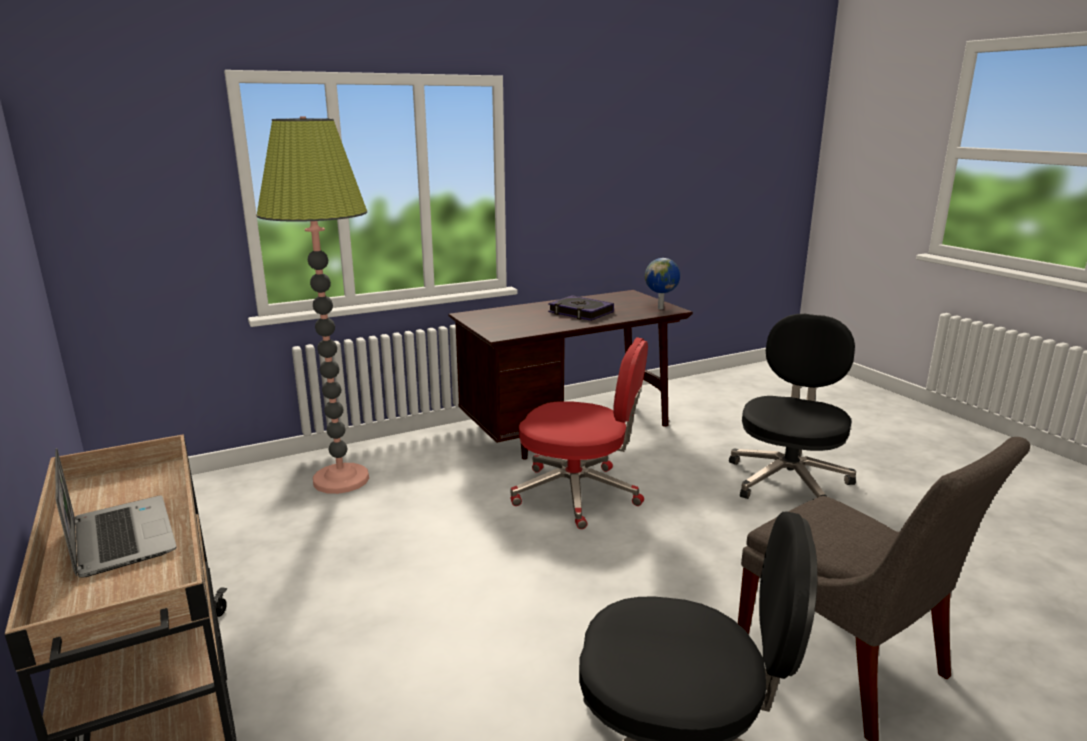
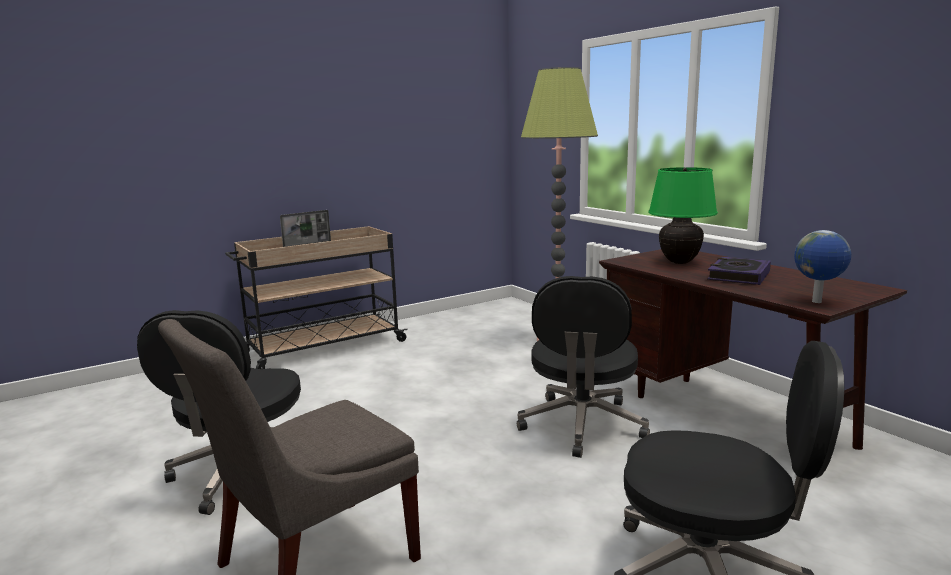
camera: 85 degrees right, 5 degrees down
red office chair [510,337,648,529] -> black office chair [517,276,650,458]
none -> green table lamp [648,167,718,264]

